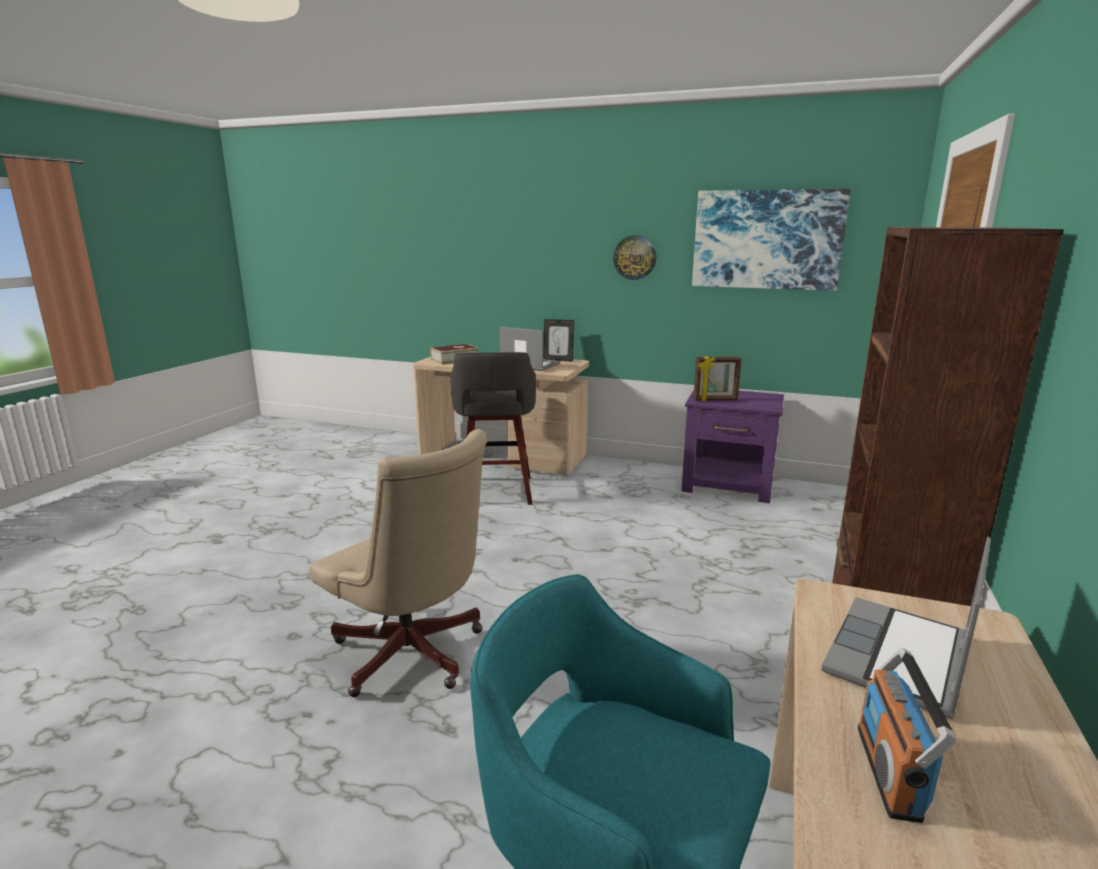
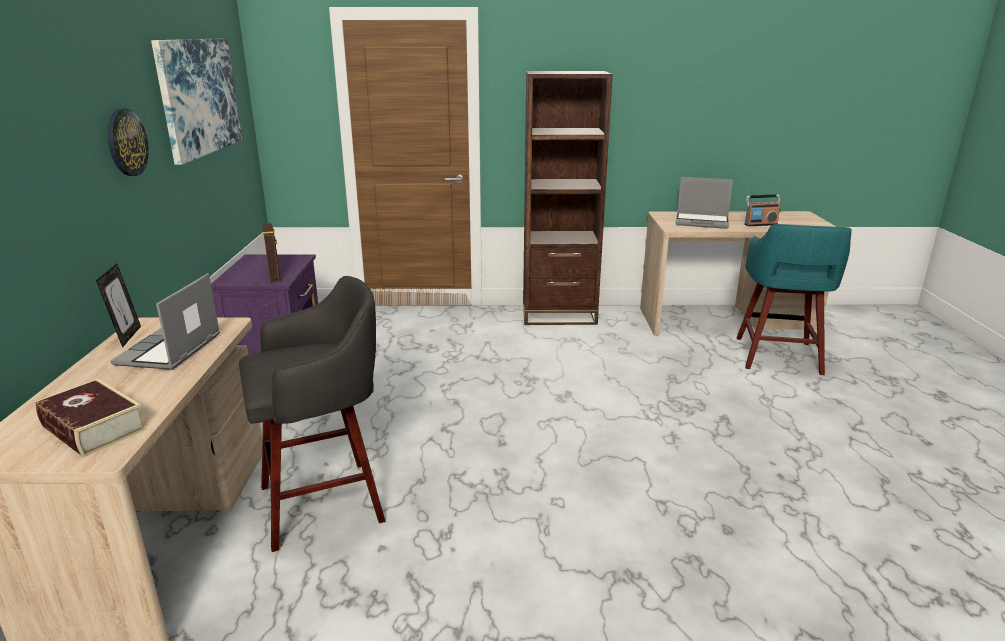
camera: 110 degrees left, 5 degrees up
beige office chair [310,429,487,697] -> none

